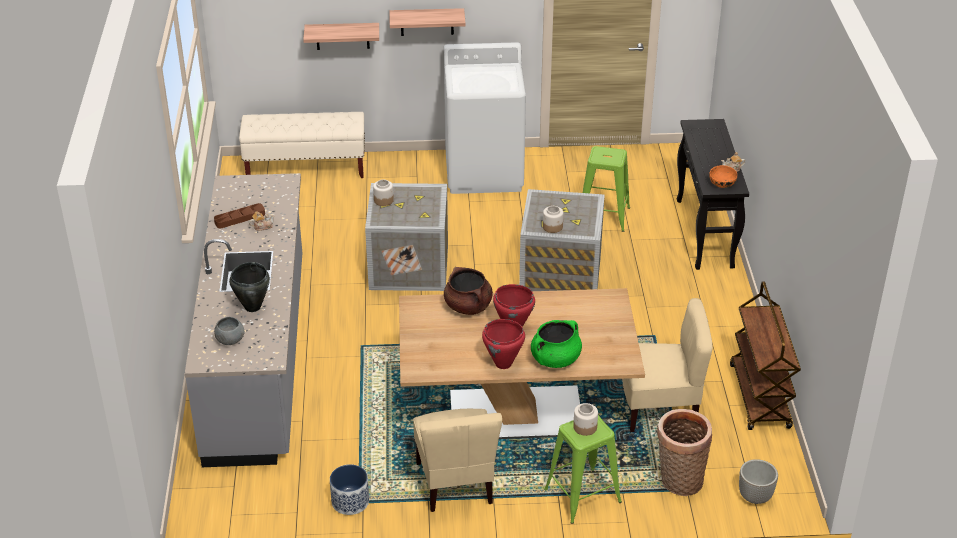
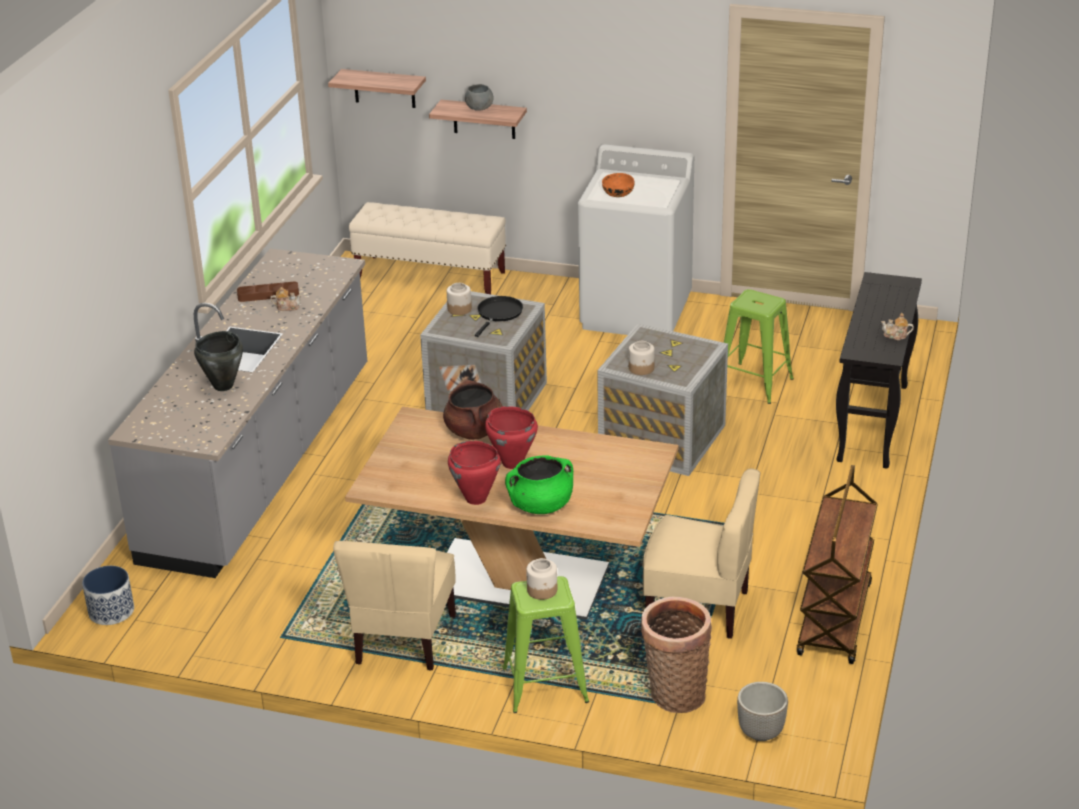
camera: 20 degrees right, 5 degrees down
grey bowl [214,317,244,345] -> grey bowl moved to [465,84,493,111]
planter [330,464,369,515] -> planter moved to [82,566,134,625]
shelf [389,8,466,36] -> shelf moved to [328,69,426,108]
orange bowl [709,165,737,188] -> orange bowl moved to [602,173,634,197]
none -> black frying pan [475,296,523,337]

